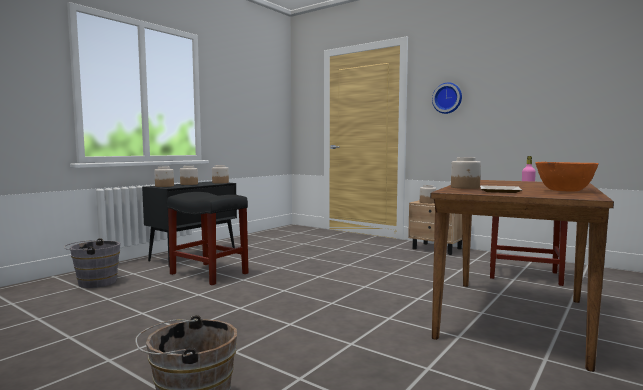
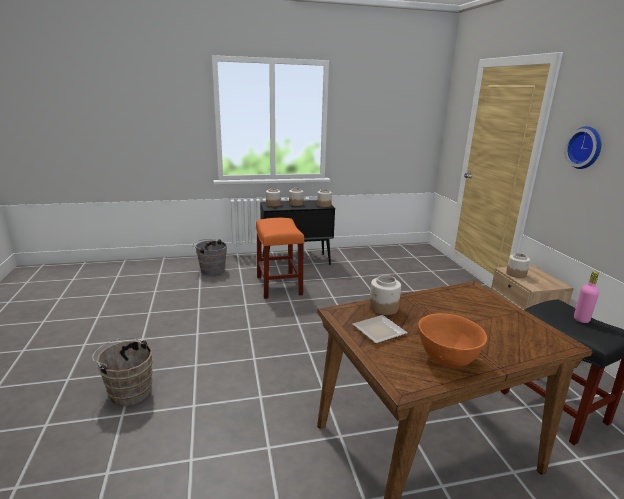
camera: 40 degrees right, 15 degrees up
black stool [167,192,249,285] -> orange stool [256,218,304,299]

